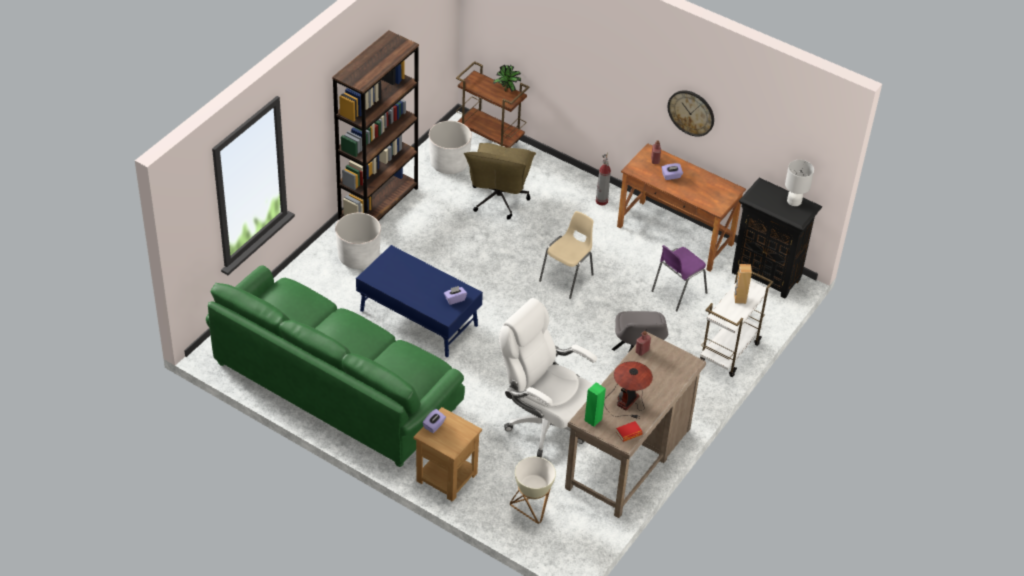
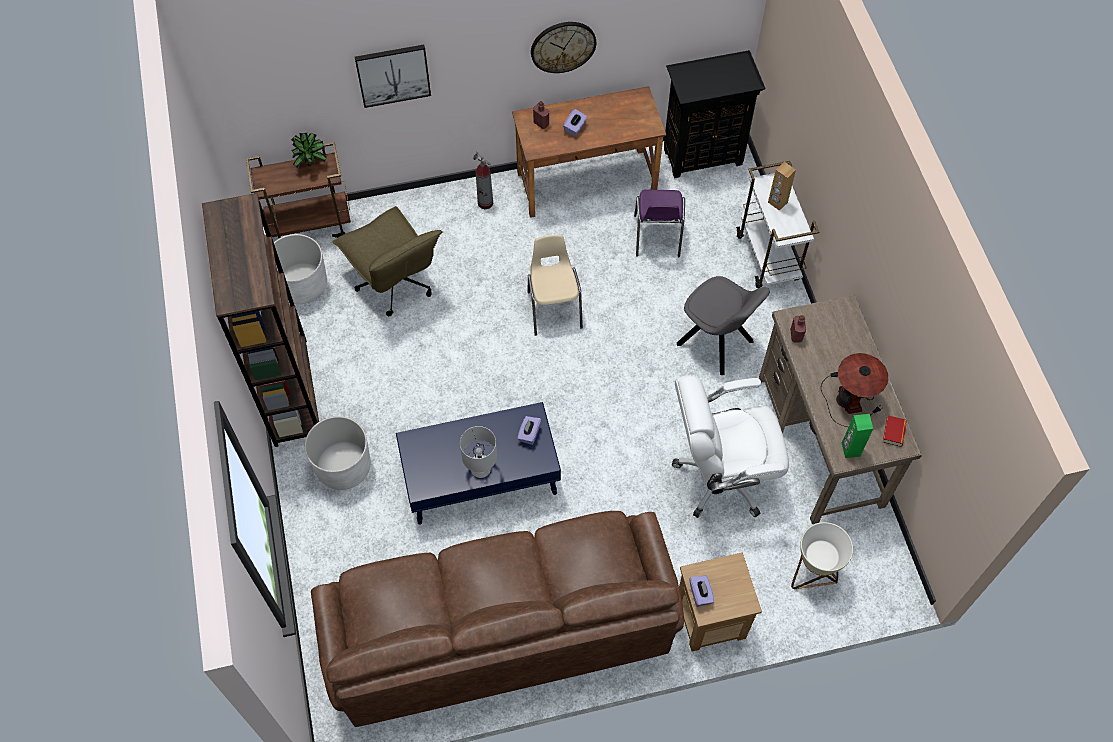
camera: 45 degrees left, 15 degrees up
green sofa [206,265,465,467] -> brown sofa [311,511,684,727]
grey table lamp [785,160,814,206] -> grey table lamp moved to [460,426,497,478]
none -> picture [355,45,431,108]

